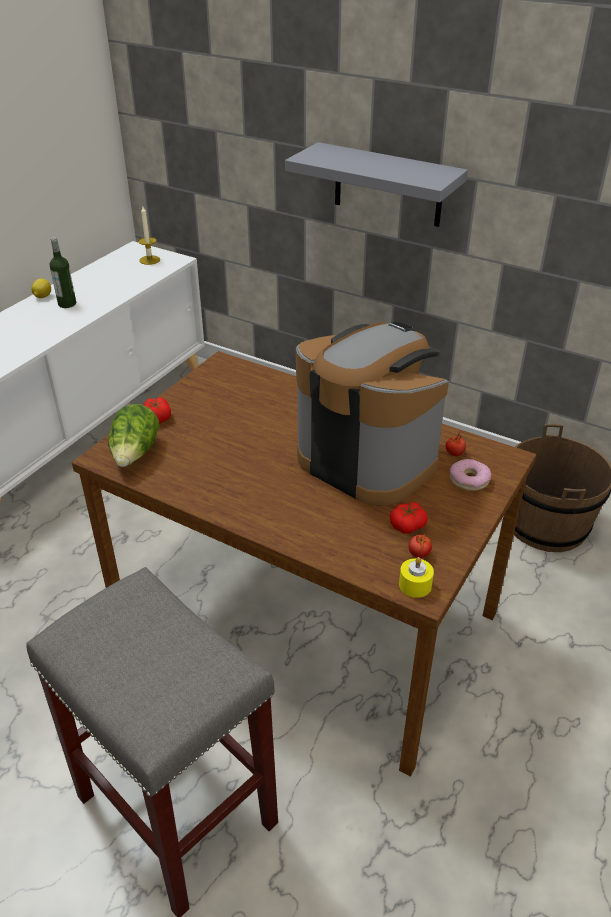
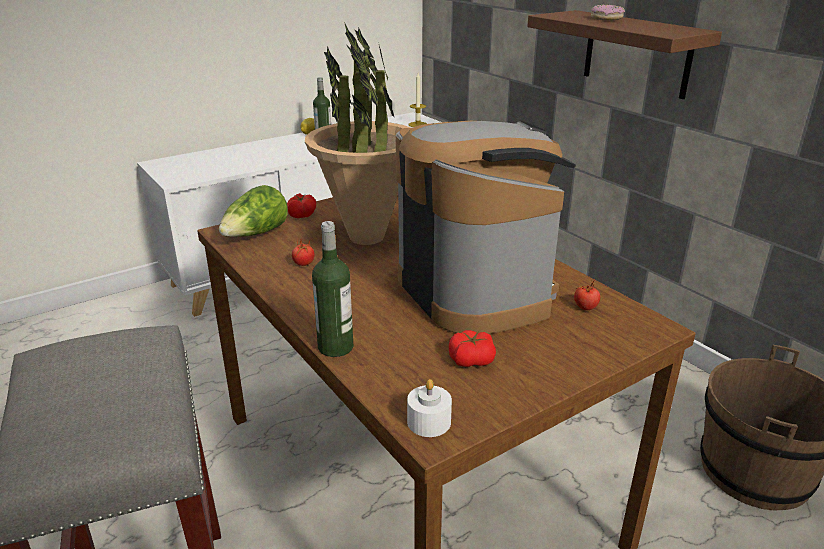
camera: 25 degrees right, 10 degrees down
grey shelf [285,142,468,227] -> brown shelf [527,10,722,99]
yellow candle [399,557,434,598] -> white candle [407,379,452,437]
tomato [409,530,432,558] -> tomato moved to [292,239,315,266]
donut [450,459,491,491] -> donut moved to [591,5,625,20]
none -> potted plant [305,22,411,245]
none -> bottle [312,221,353,357]

